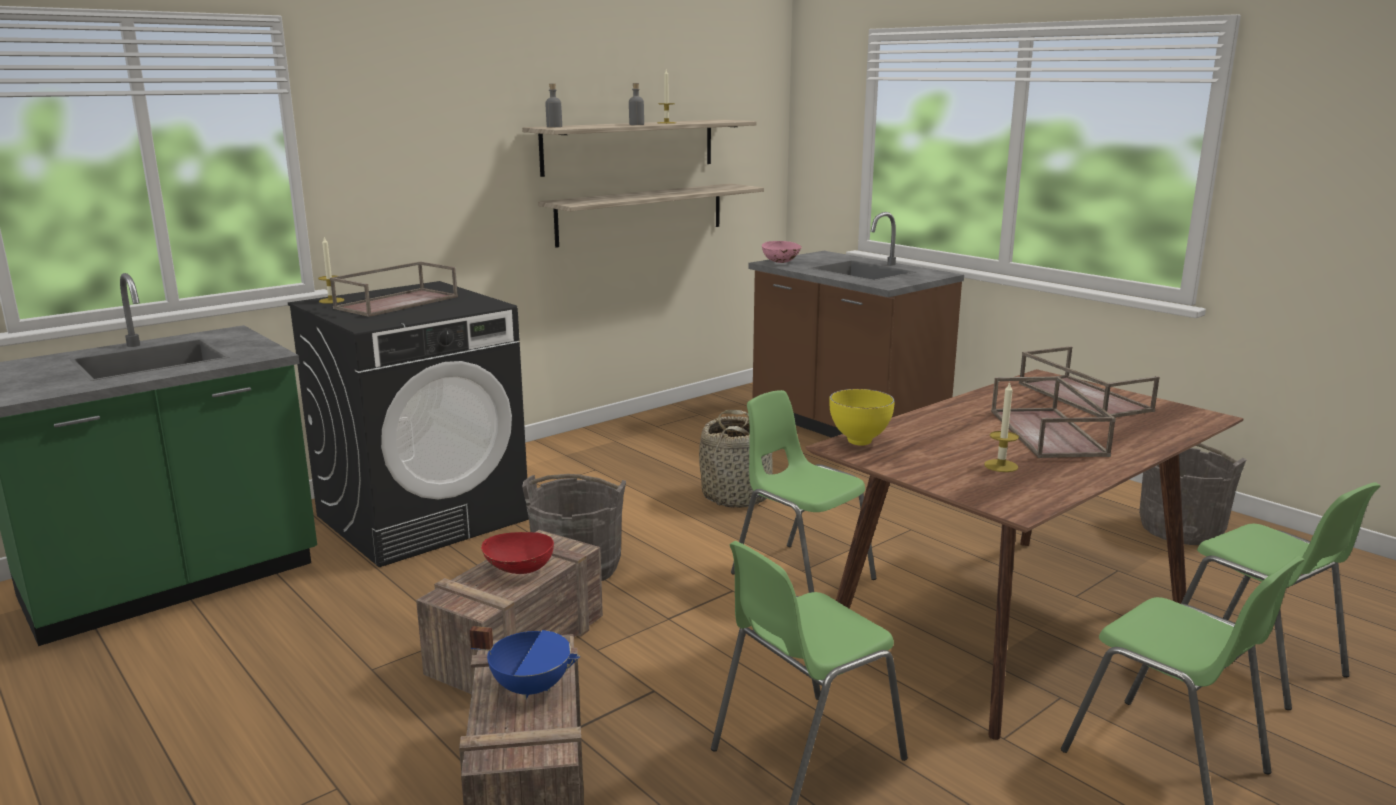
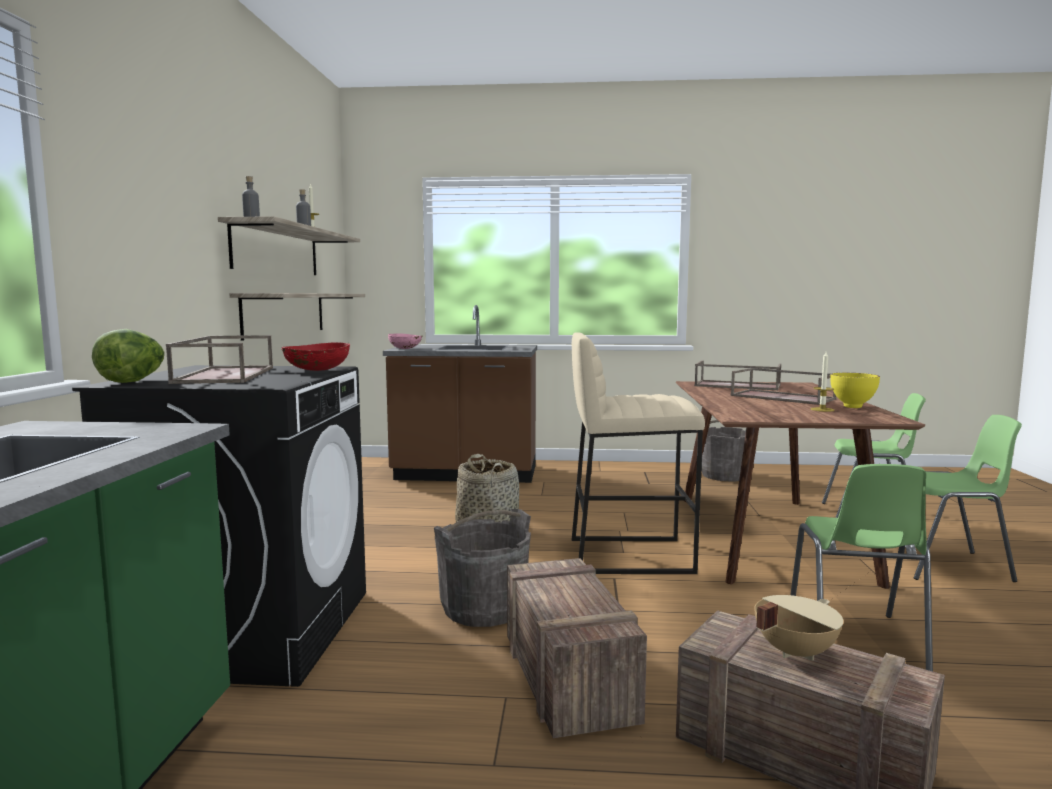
camera: 45 degrees left, 10 degrees down
candle [318,237,344,304] -> lettuce [92,329,165,383]
blue cooking pot [470,626,580,700] -> beige cooking pot [754,595,843,661]
red bowl [481,532,554,574] -> red bowl moved to [282,342,350,371]
green chair [731,390,876,593] -> beige stool [572,332,705,574]
yellow bowl [829,389,895,446] -> yellow bowl moved to [830,373,880,408]

